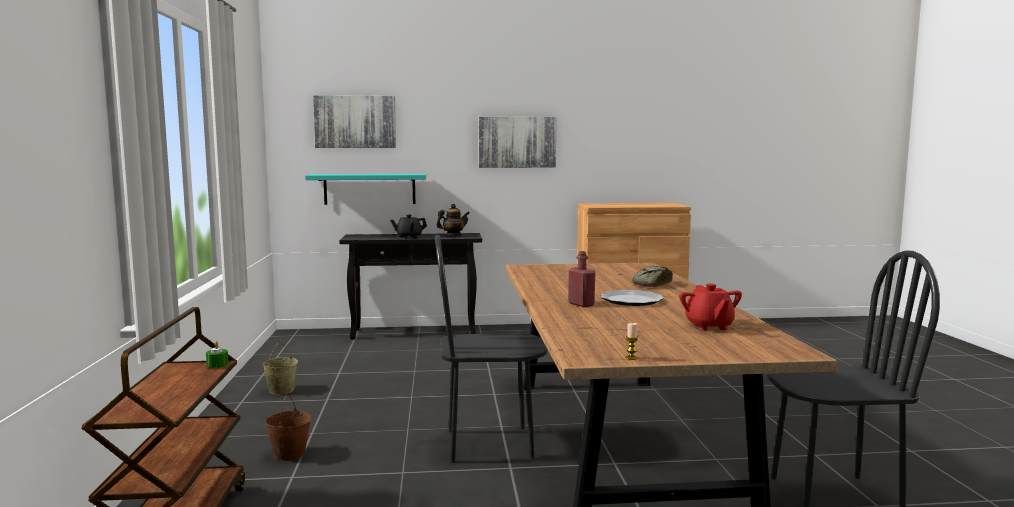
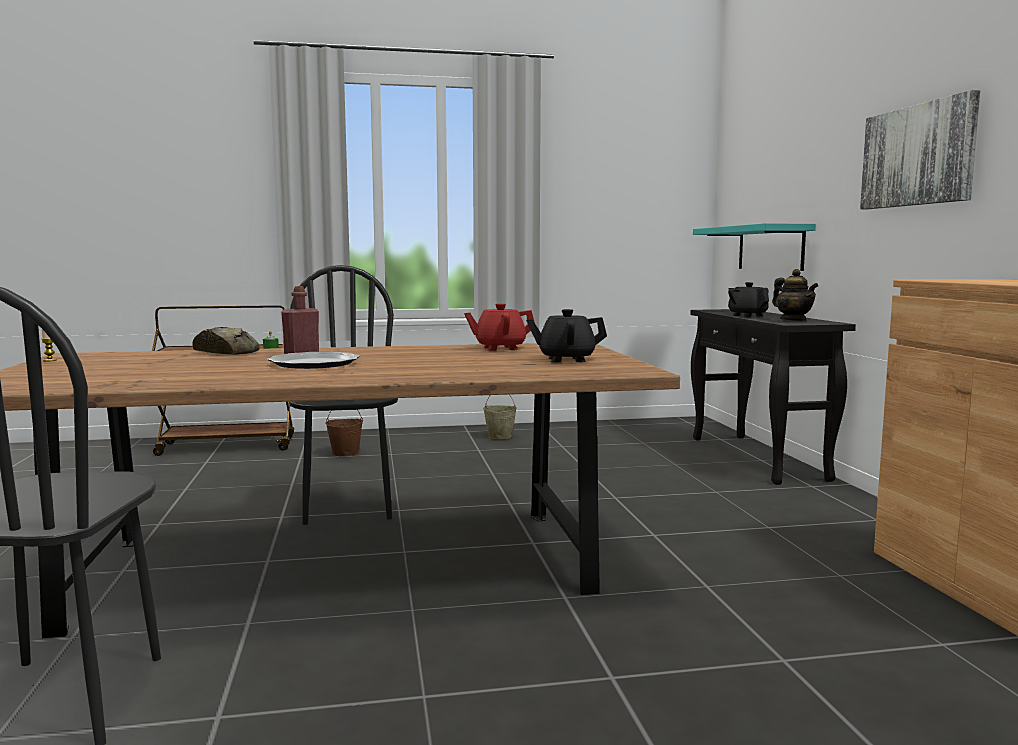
camera: 85 degrees right, 0 degrees up
picture [313,95,396,148] -> none
bread [633,266,673,287] -> bread moved to [192,327,260,355]
red teapot [679,284,742,331] -> red teapot moved to [464,303,535,351]
none -> black teapot [526,309,607,363]

